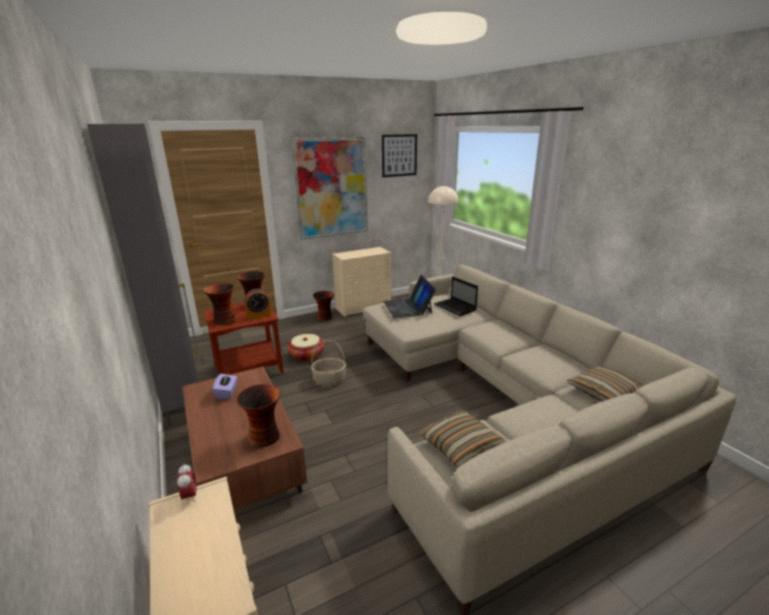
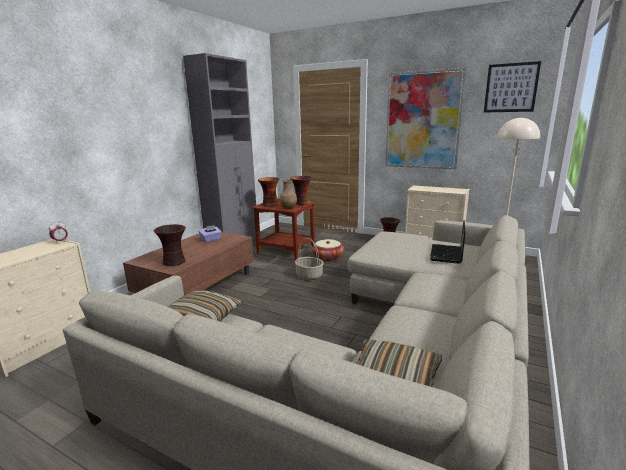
camera: 55 degrees right, 5 degrees down
alarm clock [244,289,271,320] -> brown vase [280,180,297,209]
laptop [383,275,436,318] -> none

